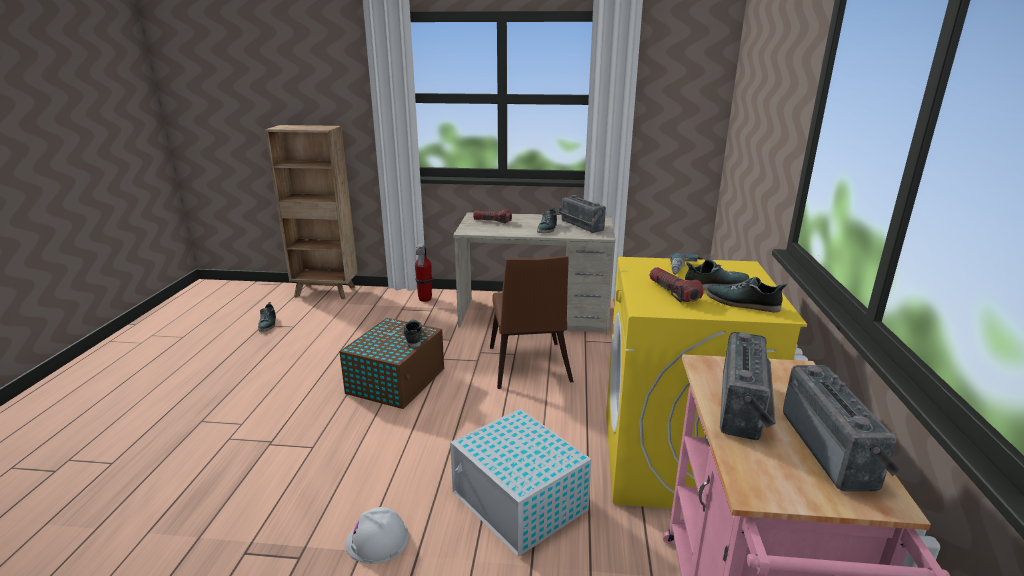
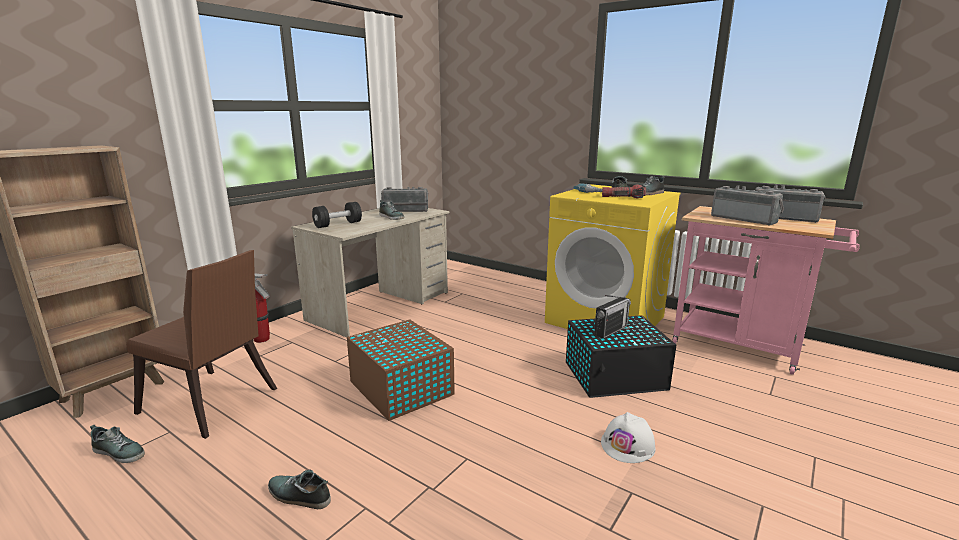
camera: 60 degrees left, 5 degrees down
shoe [404,320,422,348] -> shoe moved to [268,469,331,509]
white storage box [450,409,591,556] -> black storage box [566,315,676,398]
flashlight [473,210,512,223] -> black dumbbell [312,202,362,228]
brown chair [490,256,574,389] -> brown chair moved to [126,250,277,439]
none -> radio [594,295,631,339]

